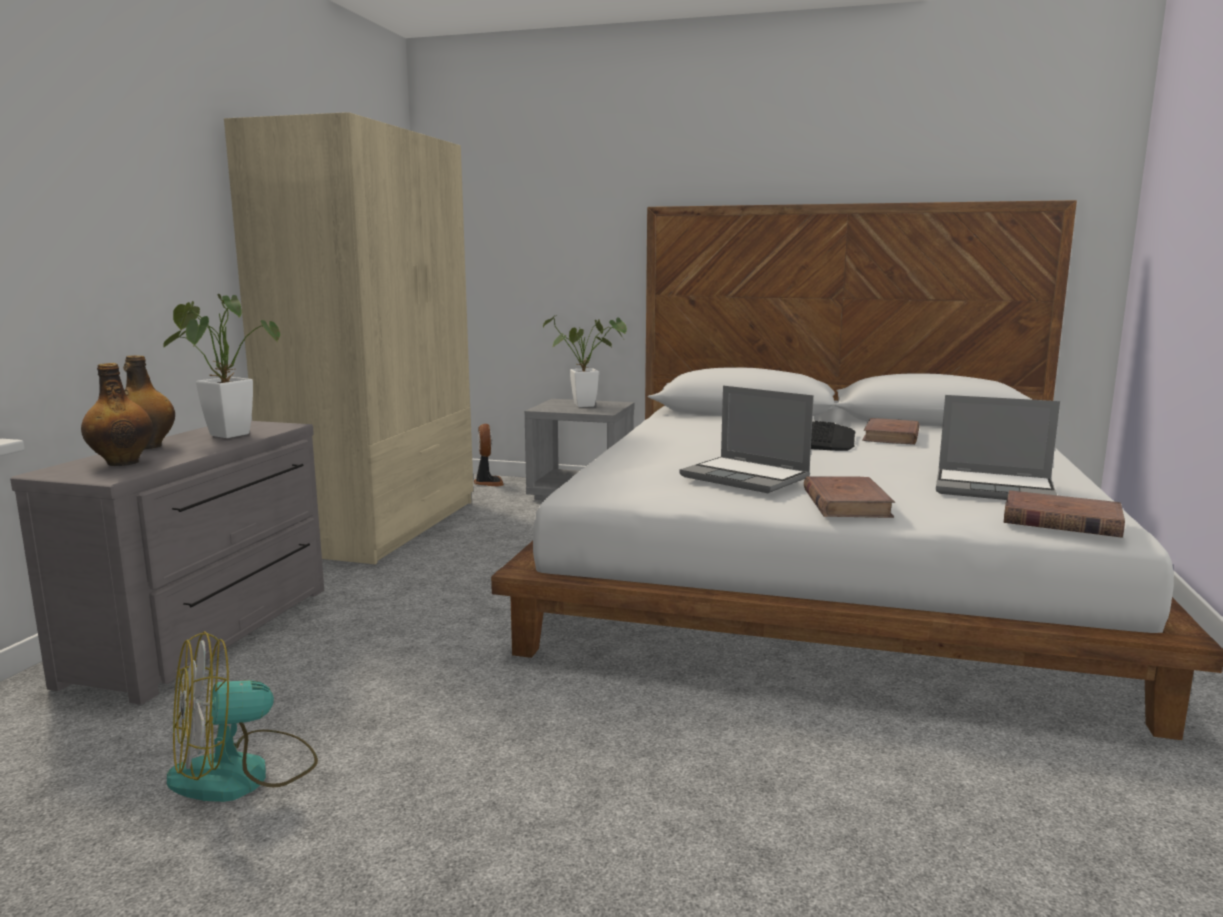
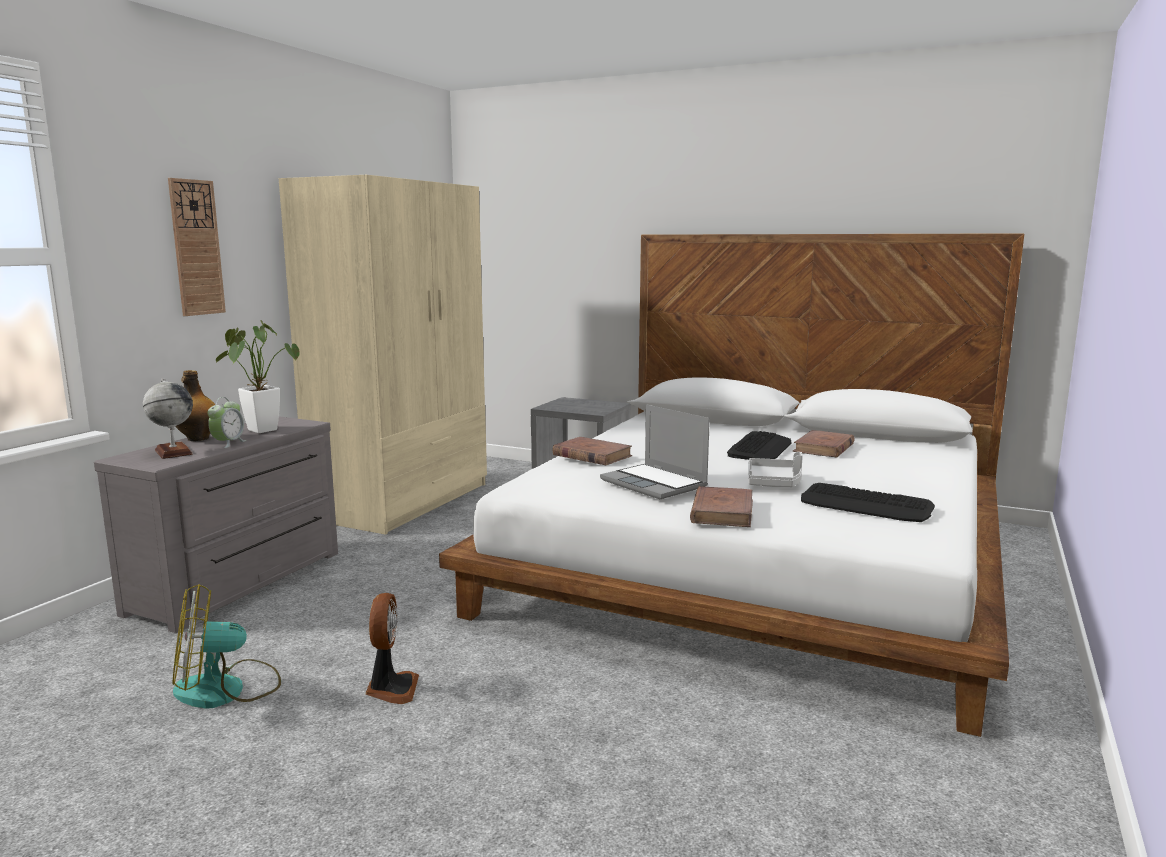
camera: 10 degrees right, 0 degrees up
bottle [81,363,153,466] -> globe [143,378,193,459]
fan [474,424,504,487] -> fan moved to [365,593,419,704]
potted plant [543,315,627,407] -> none
laptop [936,395,1060,500] -> keyboard [801,483,935,522]
brown book [1004,490,1125,538] -> brown book moved to [552,437,632,465]
none -> wall clock [168,178,226,316]
none -> alarm clock [207,397,246,448]
none -> grey tray [748,452,803,487]

